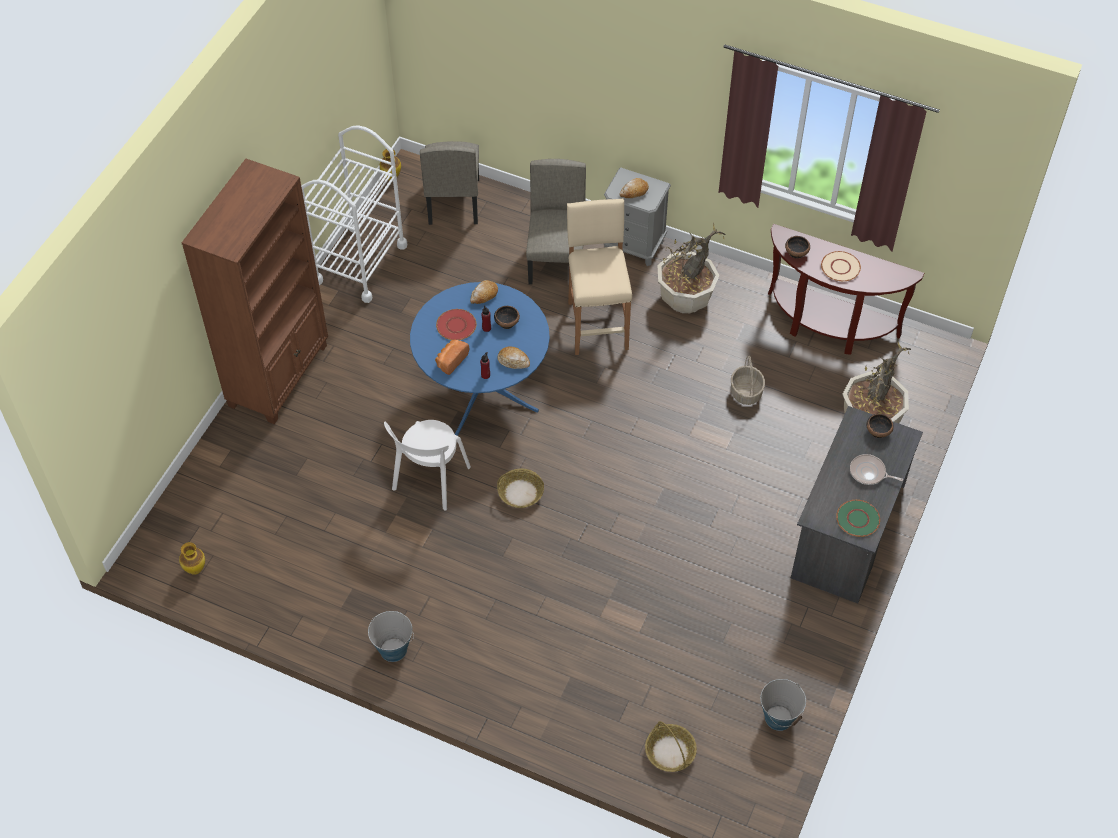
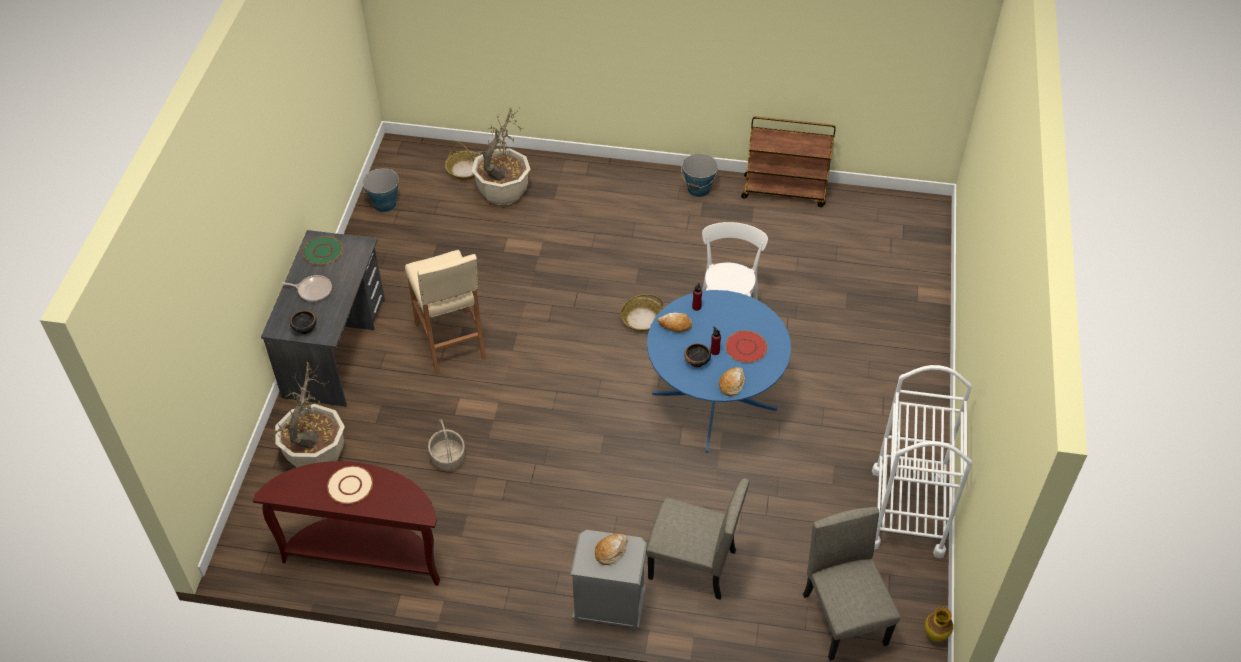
camera: 165 degrees right, 5 degrees down
vase [179,542,205,575] -> none
brown bookcase [182,159,328,424] -> none
bread [435,339,469,375] -> none
beige chair [526,159,586,285] -> beige chair turned 60 degrees counterclockwise [646,478,749,600]
beige stool [567,198,632,355] -> beige stool moved to [405,250,486,374]
potted plant [657,222,726,314] -> potted plant moved to [468,108,531,205]
bowl [785,236,810,258] -> none
none -> brown cart [741,116,836,207]

